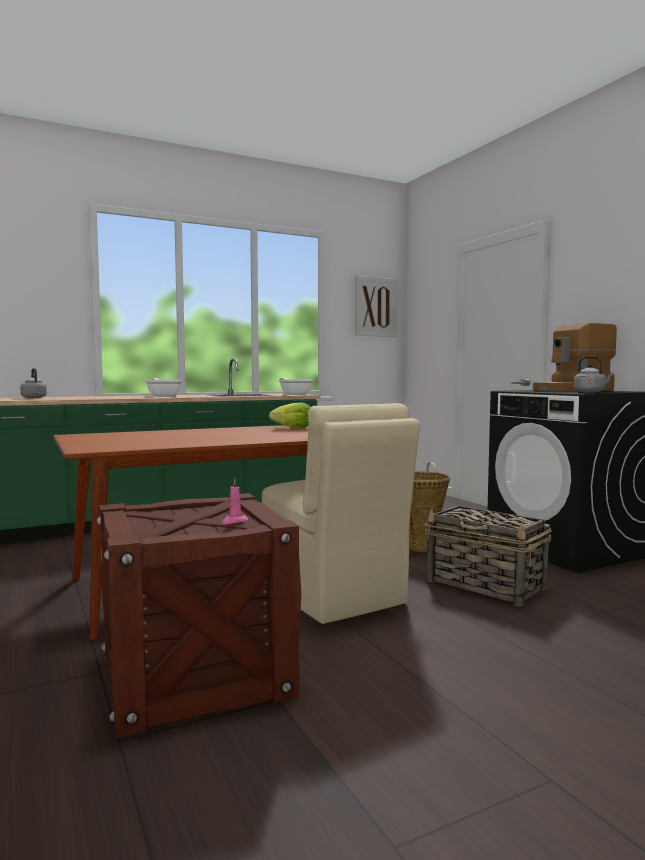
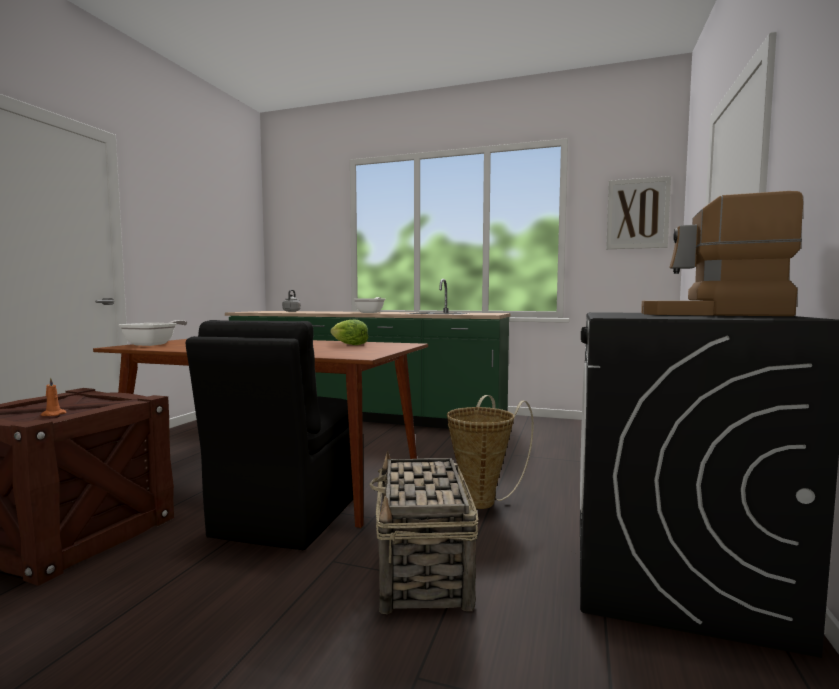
camera: 45 degrees right, 0 degrees up
pink candle [221,478,248,524] -> orange candle [41,377,66,416]
beige chair [262,403,420,624] -> black chair [185,320,353,550]
frying pan [278,378,314,395] -> frying pan moved to [119,320,187,346]
grey kettle [574,356,614,393] -> none

